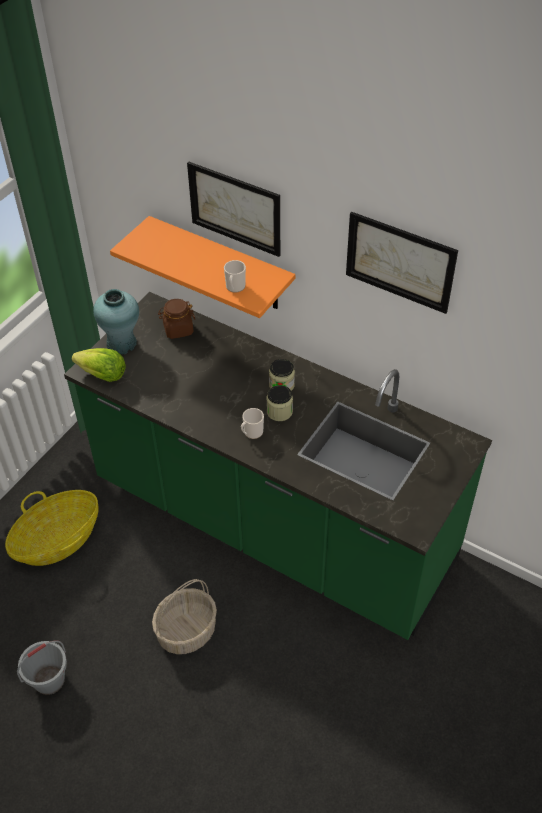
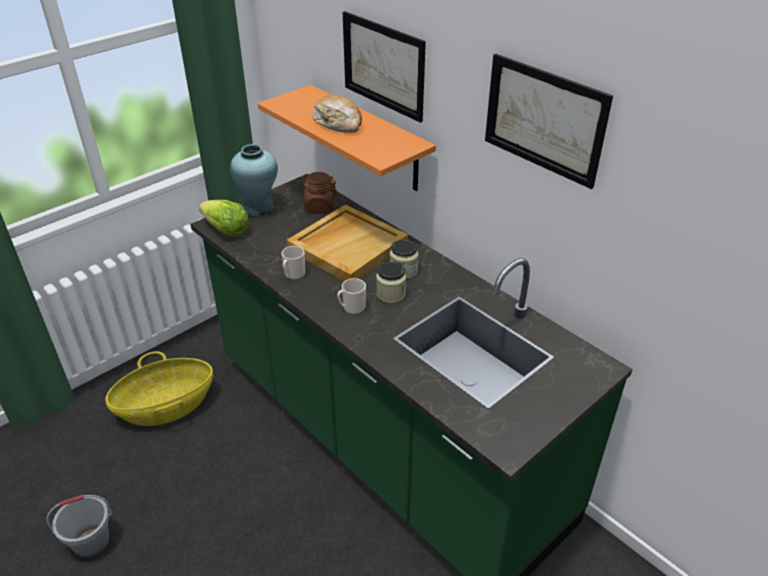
camera: 15 degrees right, 10 degrees down
basket [152,579,217,654] -> none
mug [224,260,246,293] -> mug moved to [281,246,305,280]
none -> beige tray [287,205,408,281]
none -> bread [312,95,362,133]

